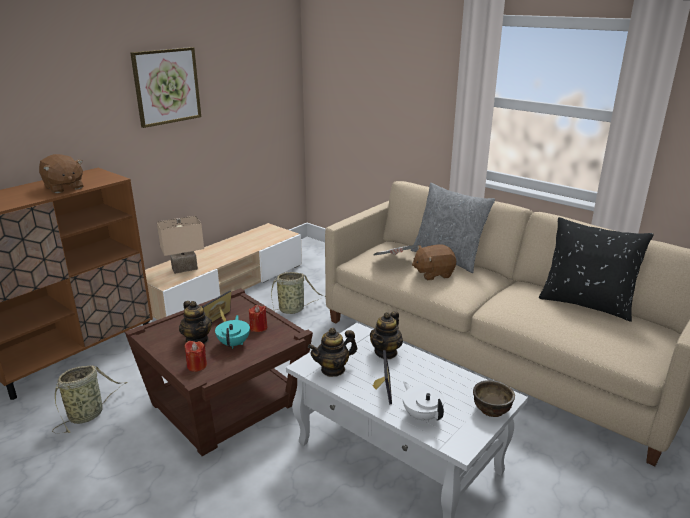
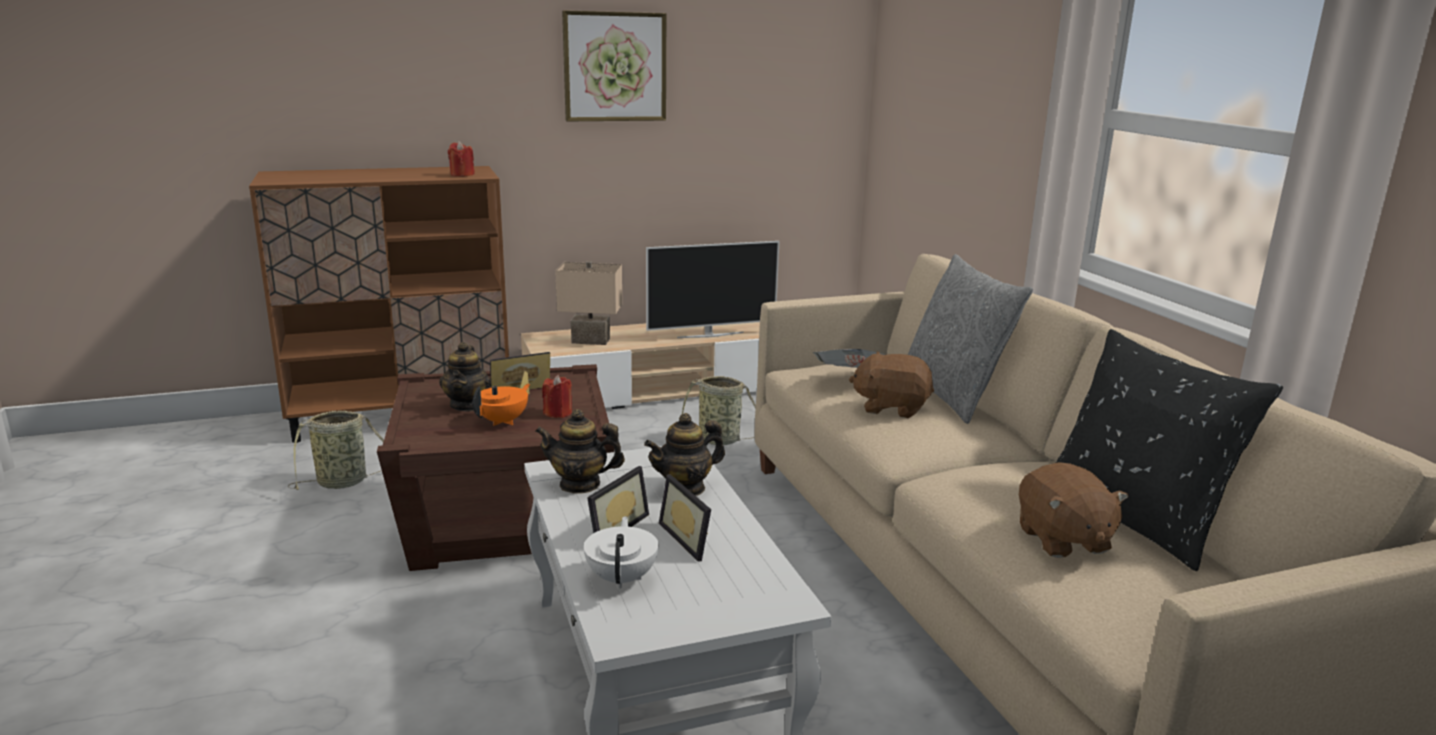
camera: 30 degrees right, 5 degrees down
brown plush toy [39,154,83,193] -> brown plush toy moved to [1019,462,1129,558]
red candle [184,341,207,372] -> red candle moved to [448,141,475,177]
turquoise teapot [215,315,250,349] -> orange teapot [473,384,530,426]
brown bowl [473,380,515,417] -> none
none -> television [646,241,779,338]
none -> picture frame [659,474,711,562]

